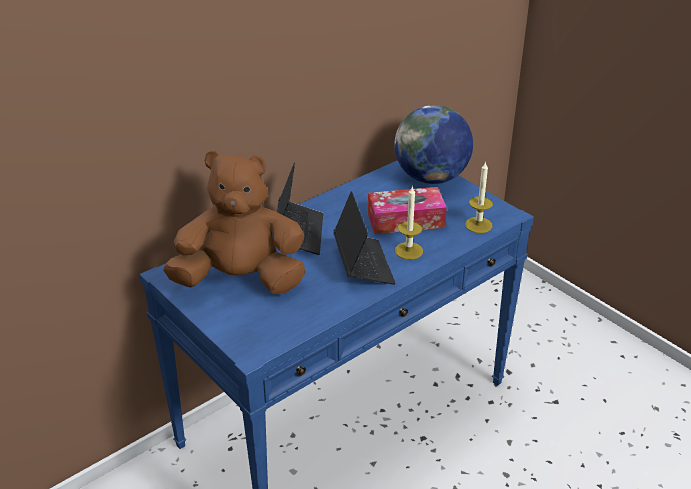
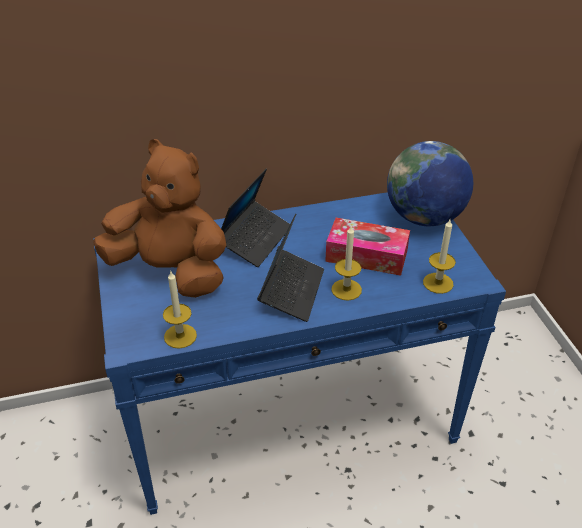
camera: 25 degrees right, 5 degrees up
none -> candle [163,271,197,349]

